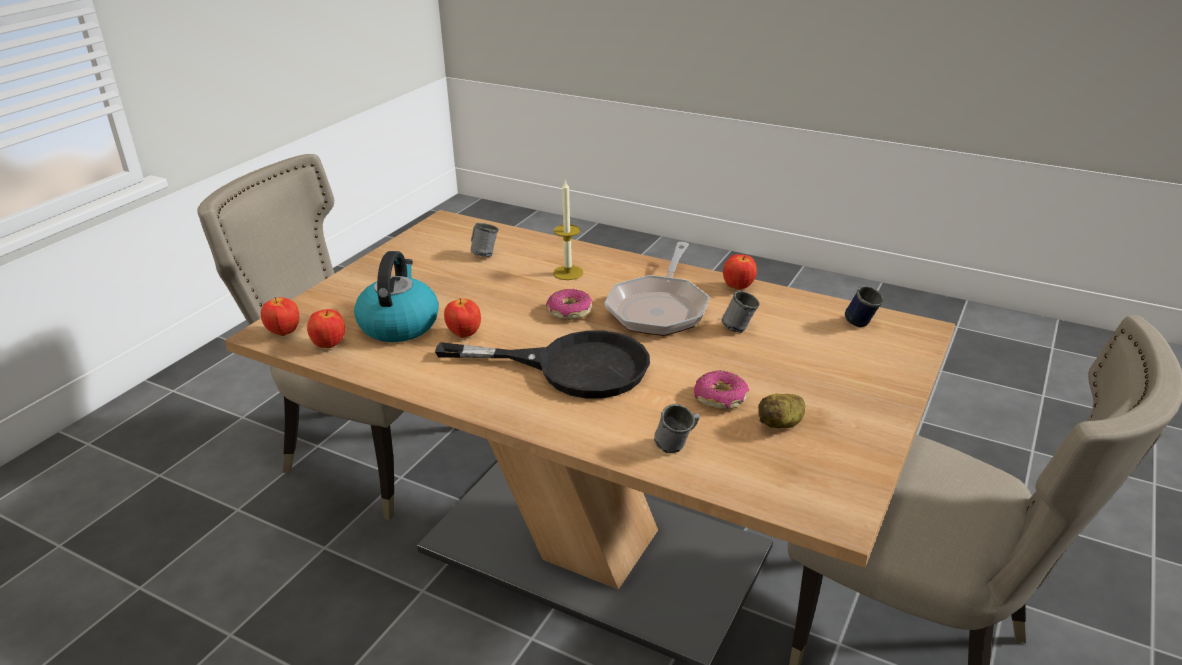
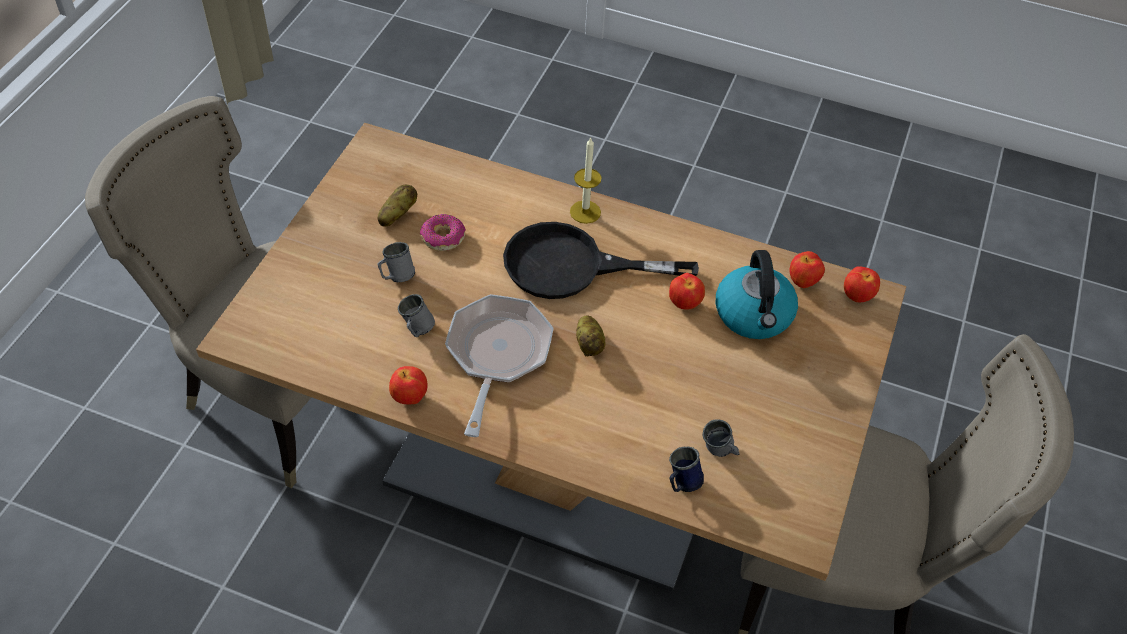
camera: 170 degrees right, 20 degrees up
donut [546,289,592,320] -> potato [576,315,606,356]
candle [553,180,584,280] -> candle moved to [570,138,602,224]
grey mug [654,404,700,453] -> grey mug moved to [378,242,415,282]
blue mug [845,286,884,327] -> blue mug moved to [669,446,704,492]

